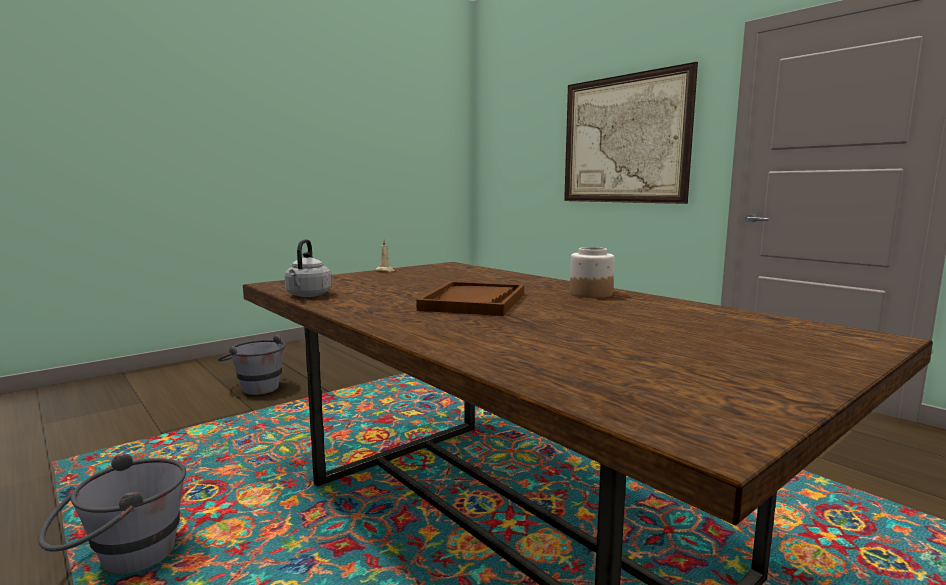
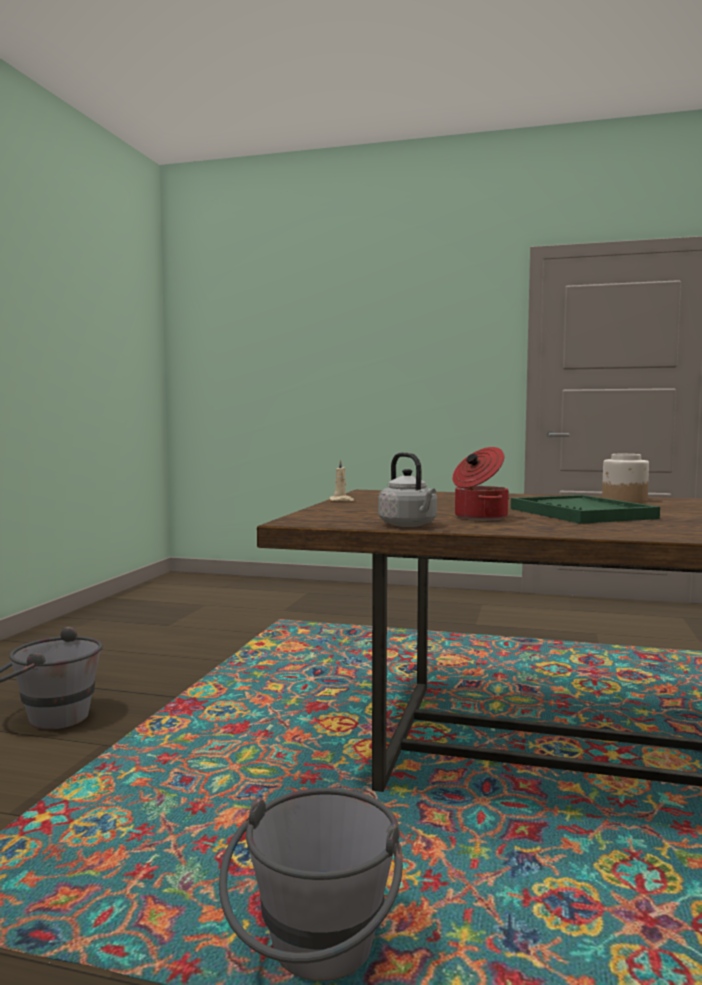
camera: 35 degrees left, 5 degrees down
brown tray [416,281,524,316] -> green tray [511,495,660,524]
picture [564,62,698,204] -> none
none -> cooking pot [452,447,509,521]

